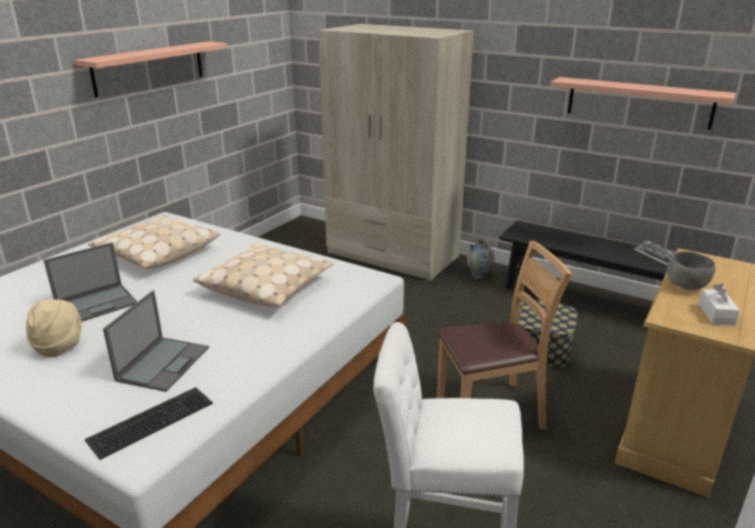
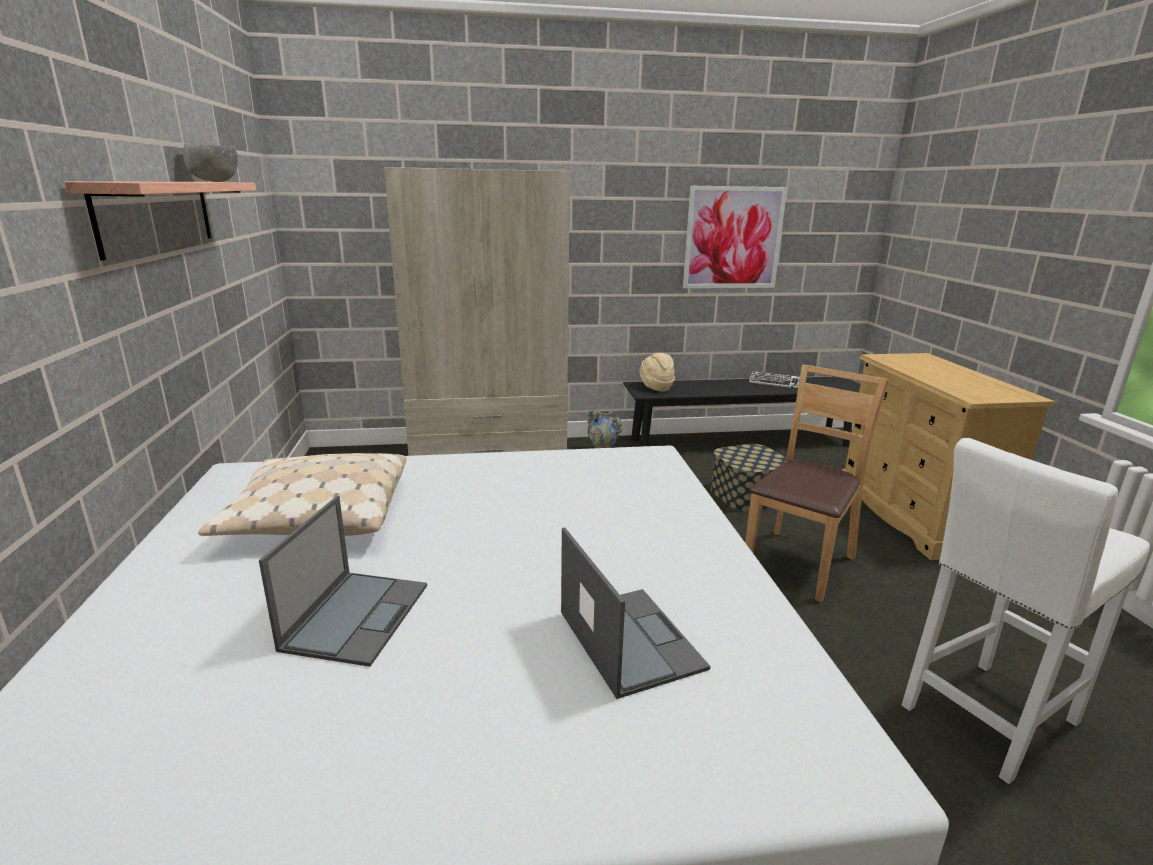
camera: 40 degrees left, 5 degrees down
beige hat [26,299,82,357] -> beige hat moved to [639,353,675,392]
keyboard [85,387,213,460] -> none
beige pillow [193,243,334,307] -> none
shelf [550,77,736,130] -> picture [683,186,787,288]
grey bowl [667,251,715,290] -> grey bowl moved to [183,143,238,182]
white tissue box [699,283,740,326] -> none

